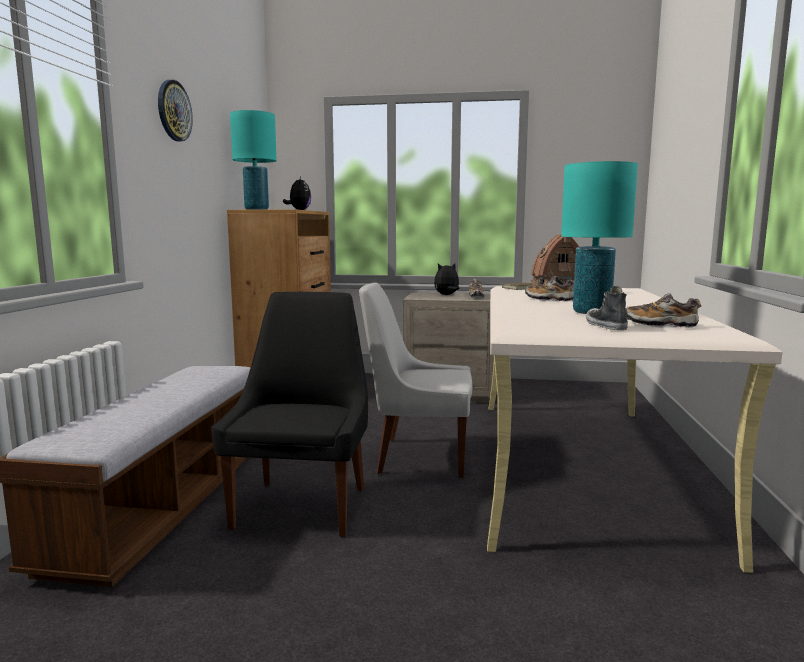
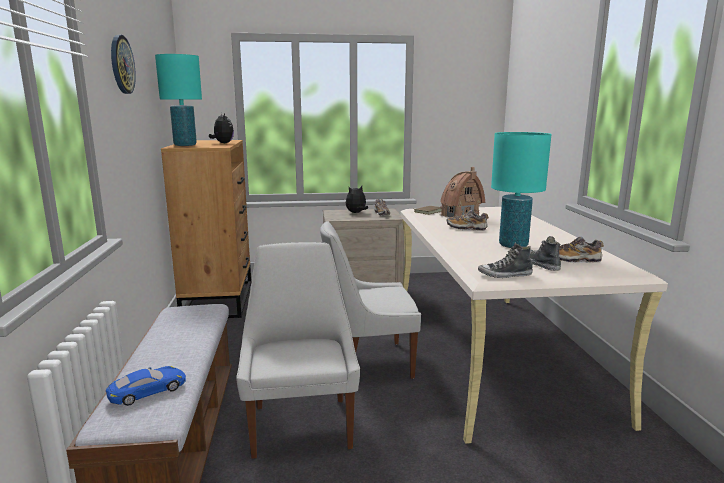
camera: 15 degrees left, 5 degrees up
black chair [211,292,368,537] -> white chair [236,242,360,459]
none -> blue toy car [106,366,186,406]
none -> shoe [478,243,533,278]

